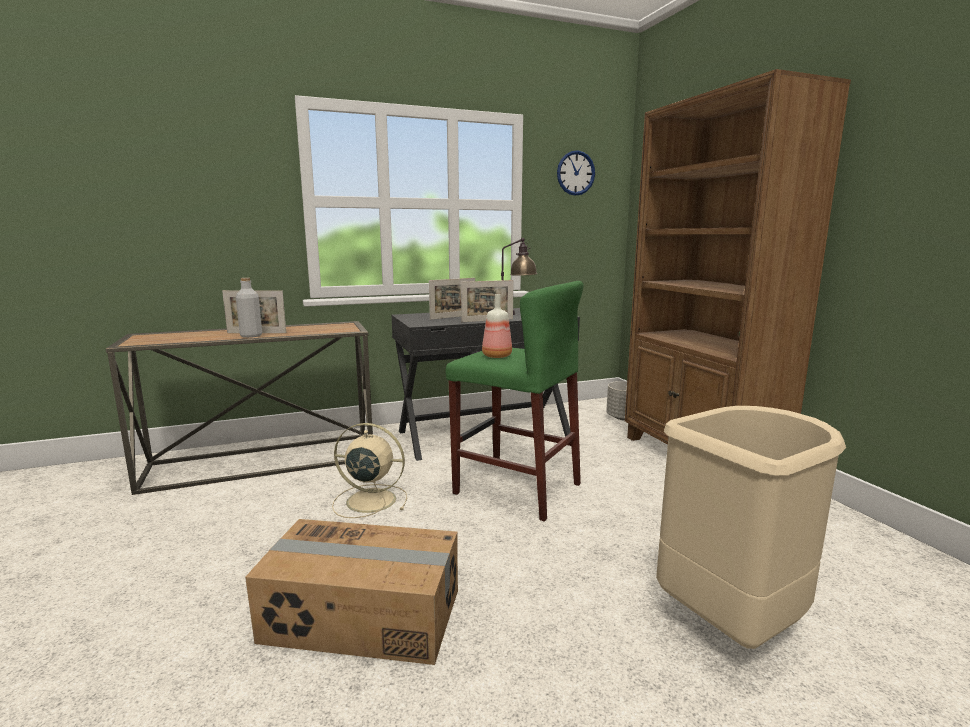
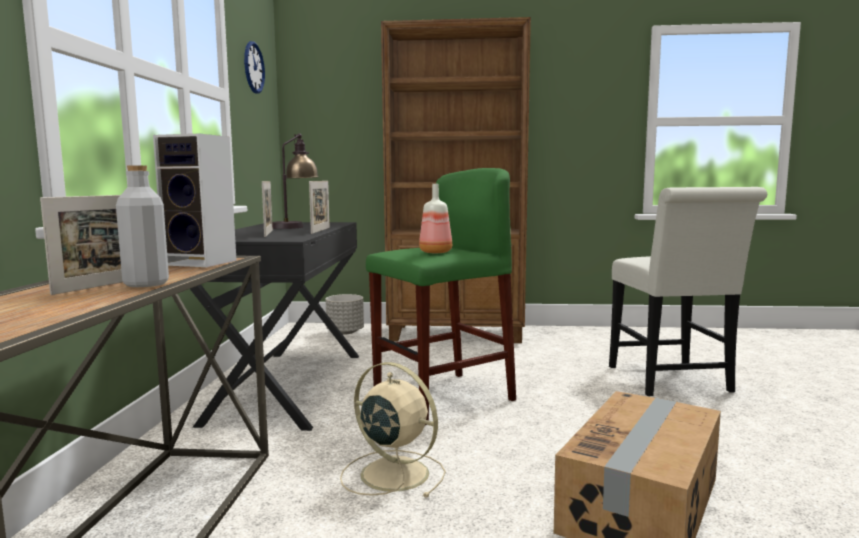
camera: 65 degrees left, 5 degrees down
beige fan [332,423,407,518] -> beige fan turned 90 degrees clockwise [340,362,446,498]
beige trash can [656,406,846,649] -> white chair [609,187,767,396]
none -> speaker [153,133,237,267]

